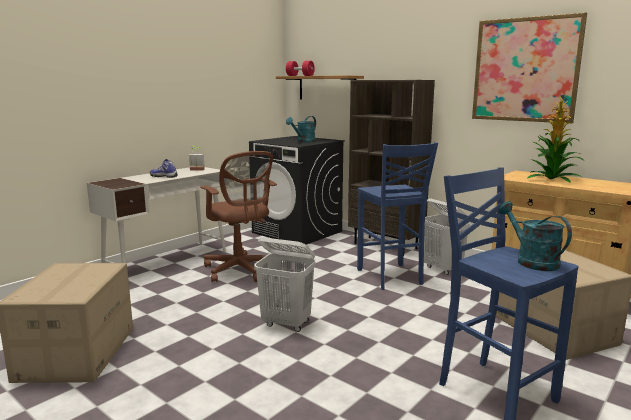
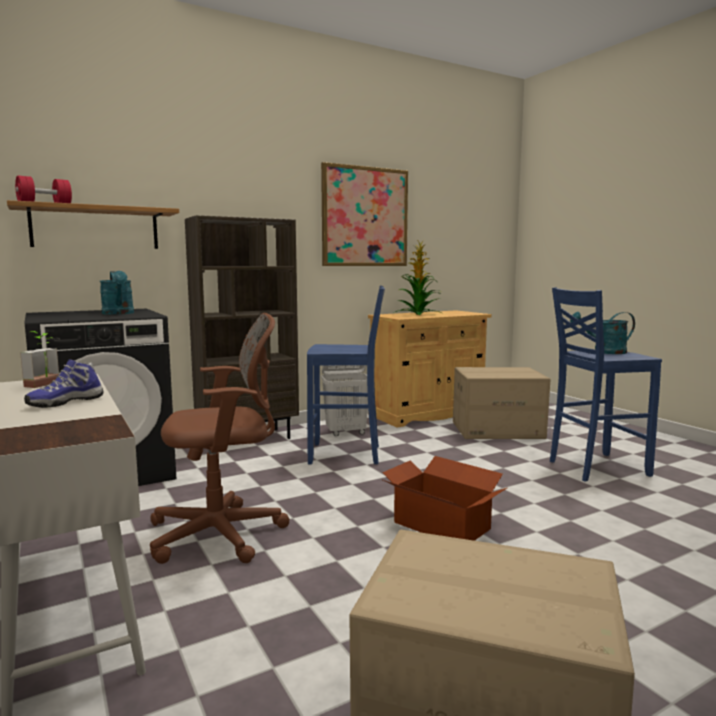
camera: 70 degrees left, 5 degrees down
white laundry basket [254,237,316,332] -> cardboard box [382,456,507,541]

